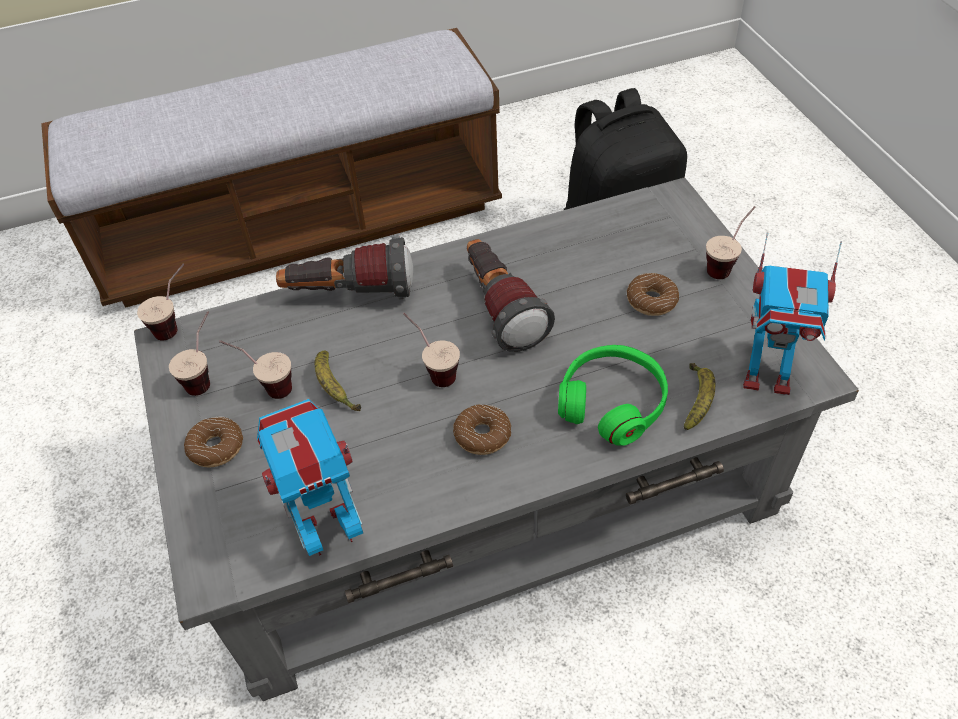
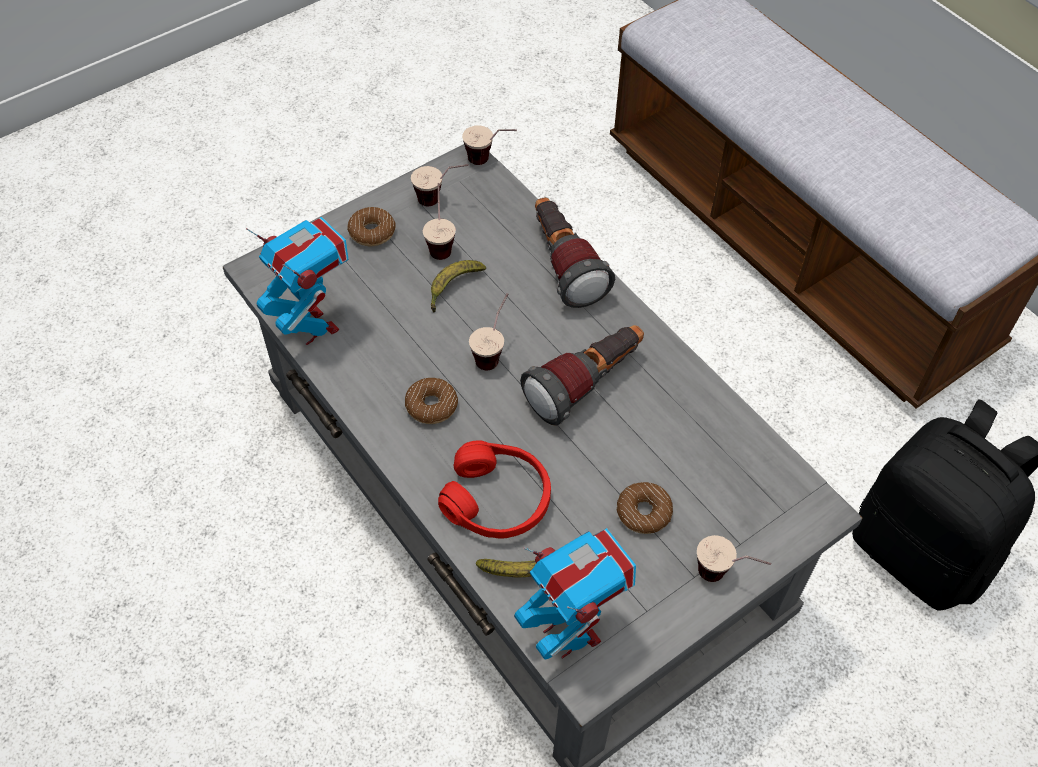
camera: 70 degrees right, 5 degrees up
green headphones [558,345,668,446] -> red headphones [438,441,551,539]
toy robot [743,232,842,395] -> toy robot turned 150 degrees clockwise [514,528,636,659]

